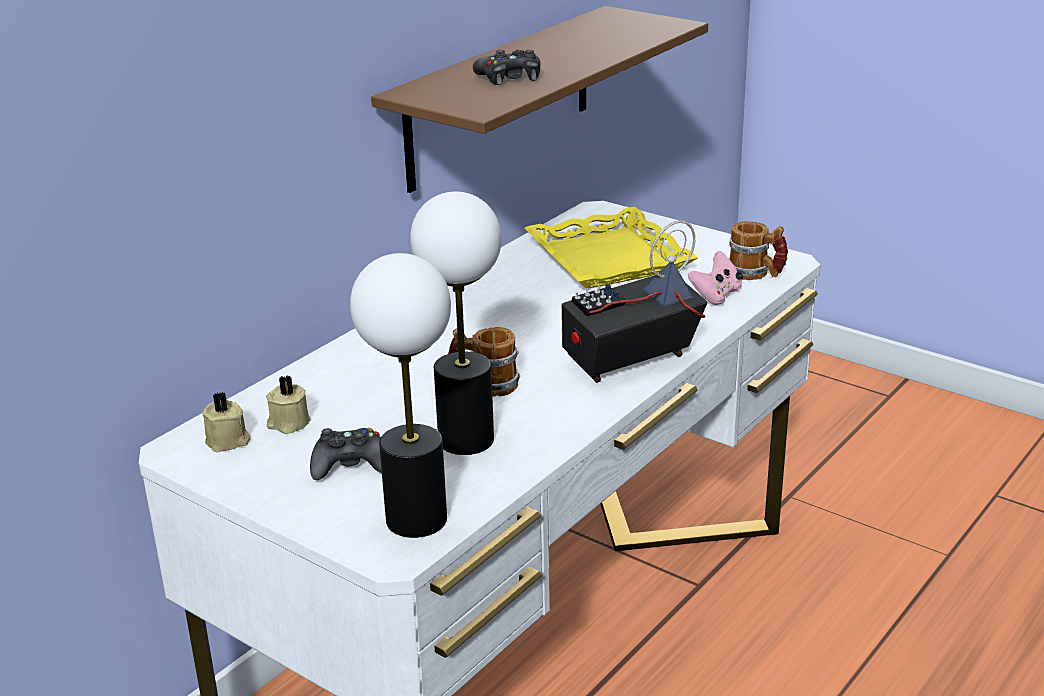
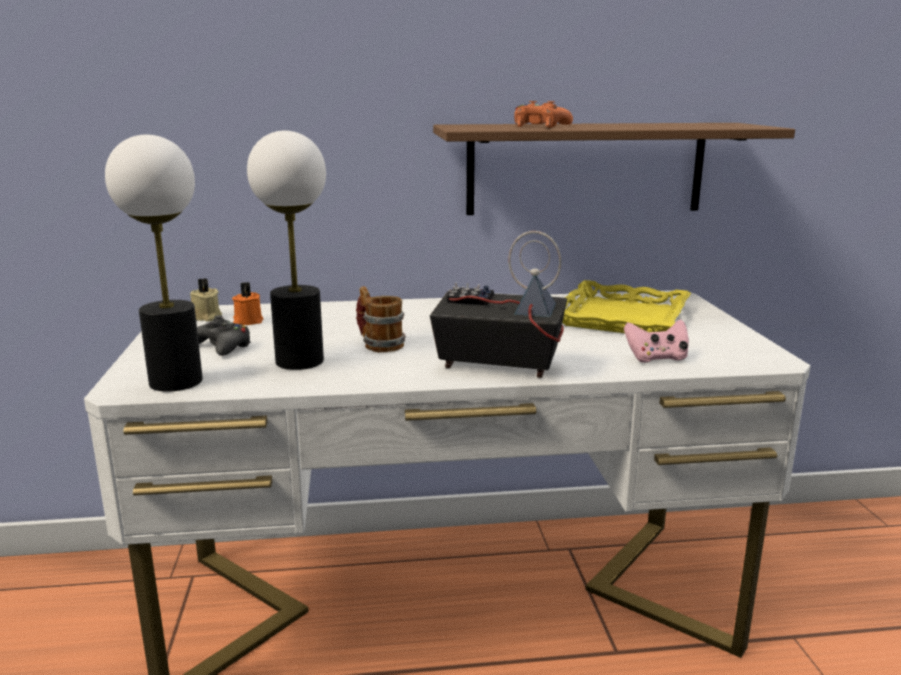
camera: 45 degrees right, 10 degrees down
beige candle [266,376,311,434] -> orange candle [232,282,263,325]
black game controller [473,49,540,85] -> orange game controller [514,101,573,128]
mug [729,221,788,280] -> none

